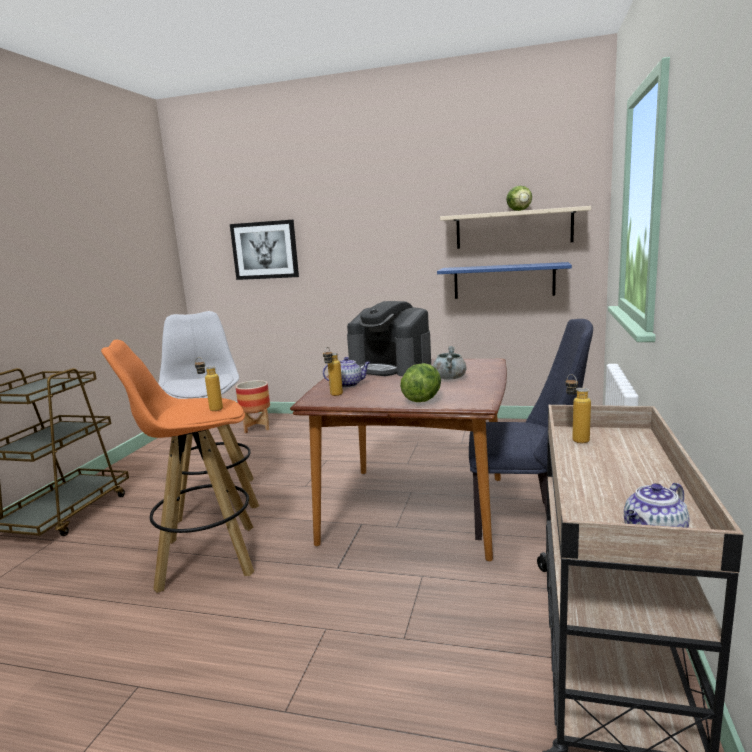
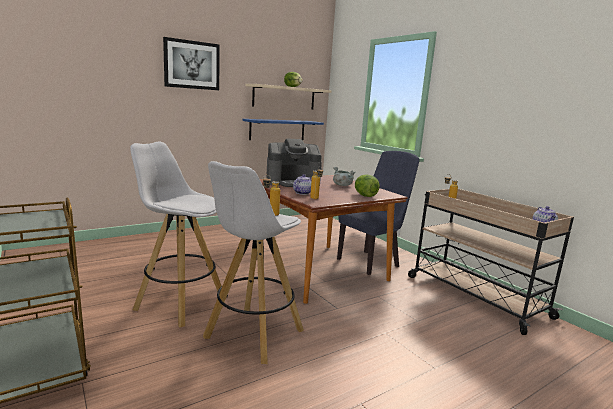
camera: 50 degrees left, 0 degrees up
orange stool [101,340,254,593] -> white stool [203,161,304,364]
picture [230,220,299,280] -> picture moved to [163,37,220,90]
planter [236,380,270,433] -> none

